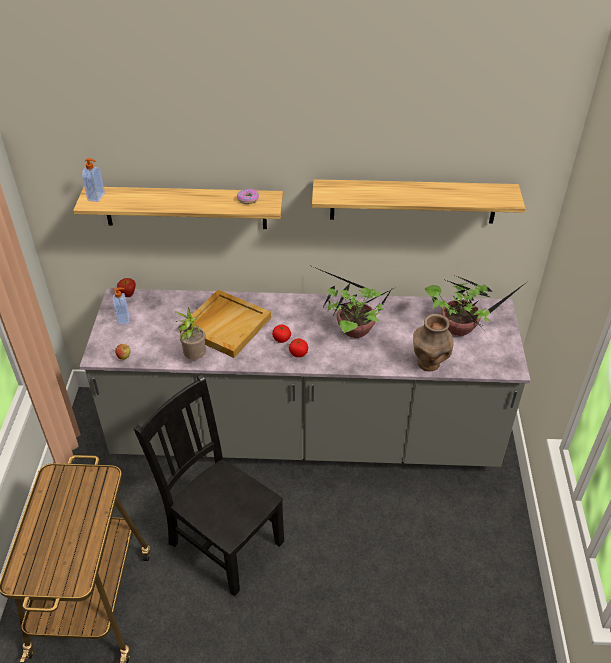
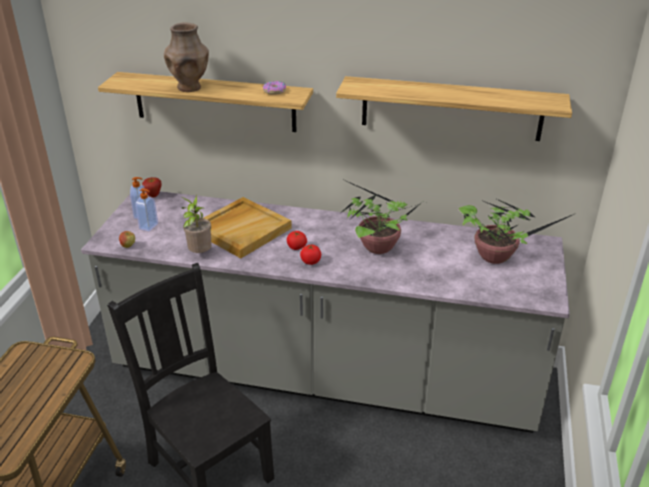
camera: 10 degrees right, 10 degrees down
soap dispenser [82,158,105,202] -> soap dispenser moved to [136,188,158,231]
brown vase [413,314,454,372] -> brown vase moved to [164,22,209,92]

